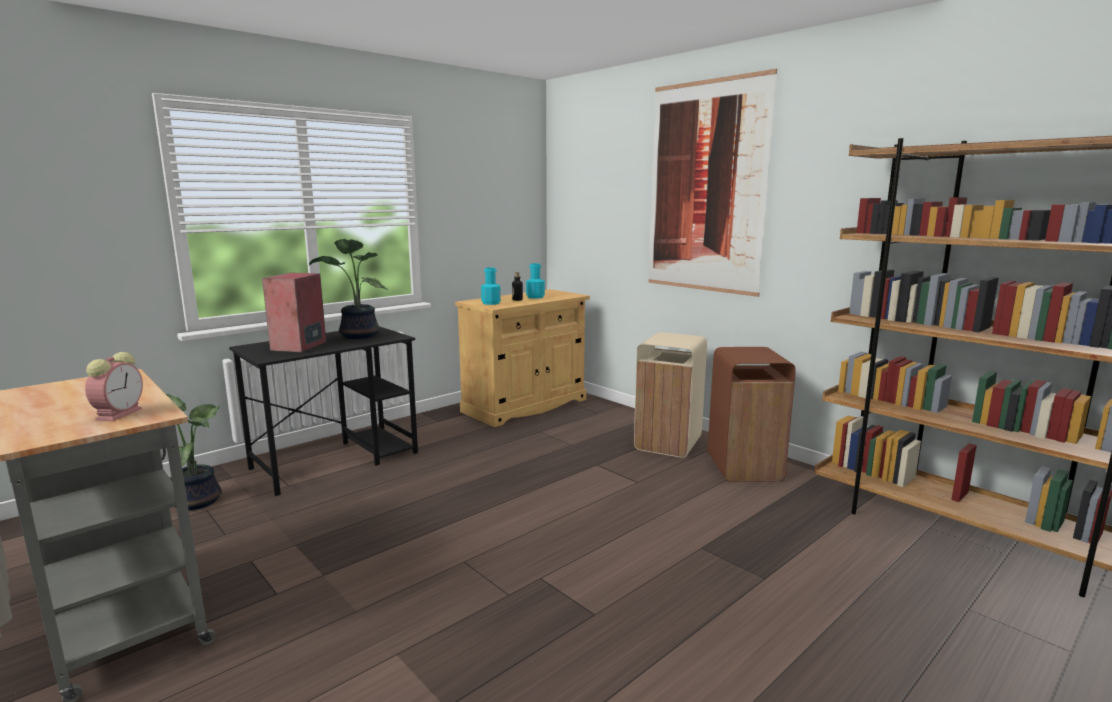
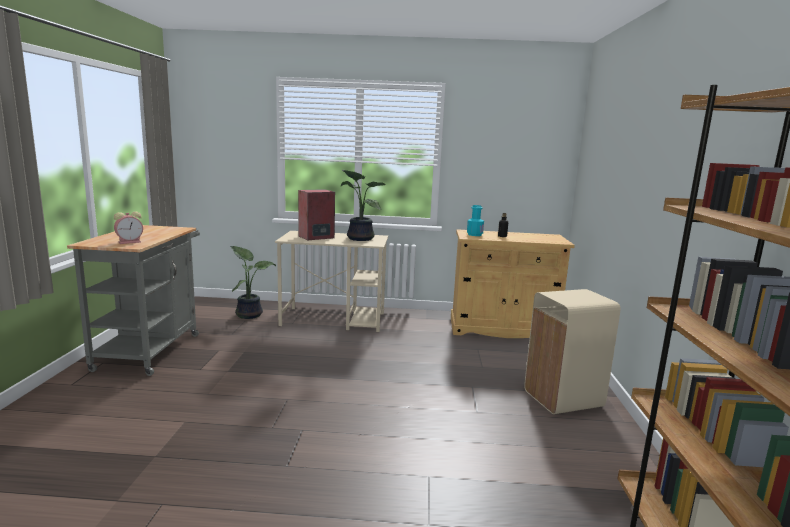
camera: 45 degrees right, 0 degrees up
black desk [229,326,418,496] -> beige desk [275,231,388,332]
turquoise bottle [526,263,545,299] -> none
picture [648,69,777,297] -> none
brown trash can [708,347,796,482] -> none

